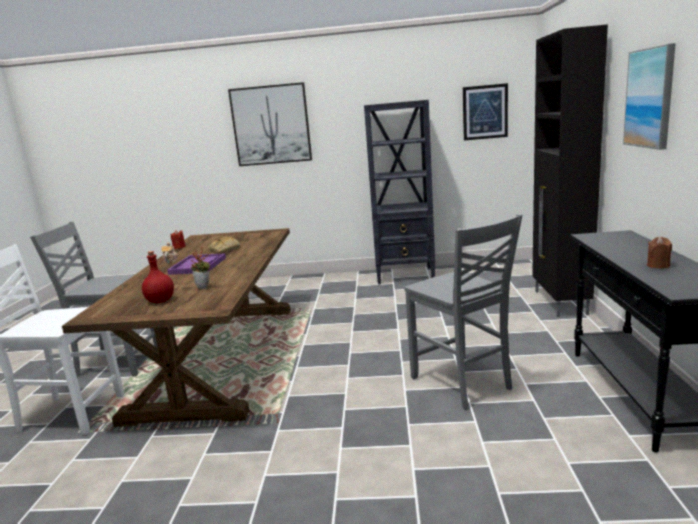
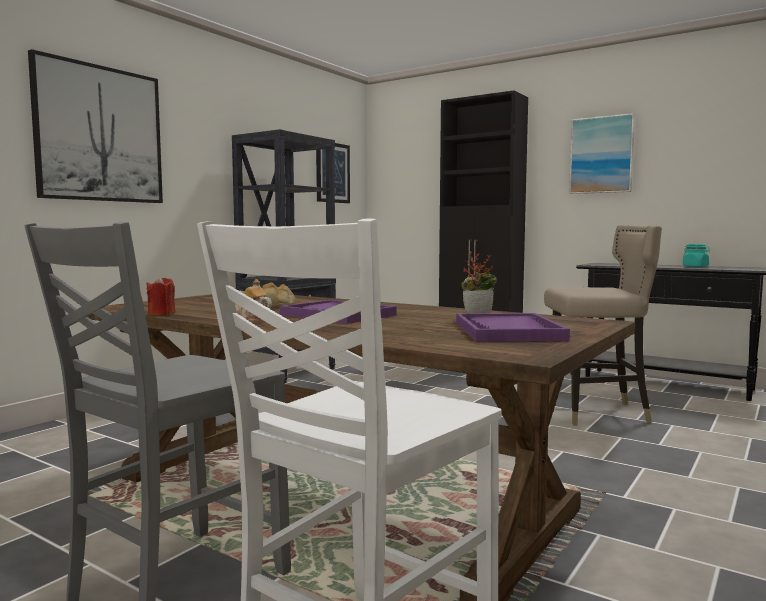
camera: 60 degrees left, 10 degrees down
red bottle [142,251,174,303] -> purple tray [456,313,570,342]
grey chair [404,214,522,410] -> beige stool [544,225,662,425]
brown candle [647,237,672,268] -> turquoise jar [683,244,710,267]

